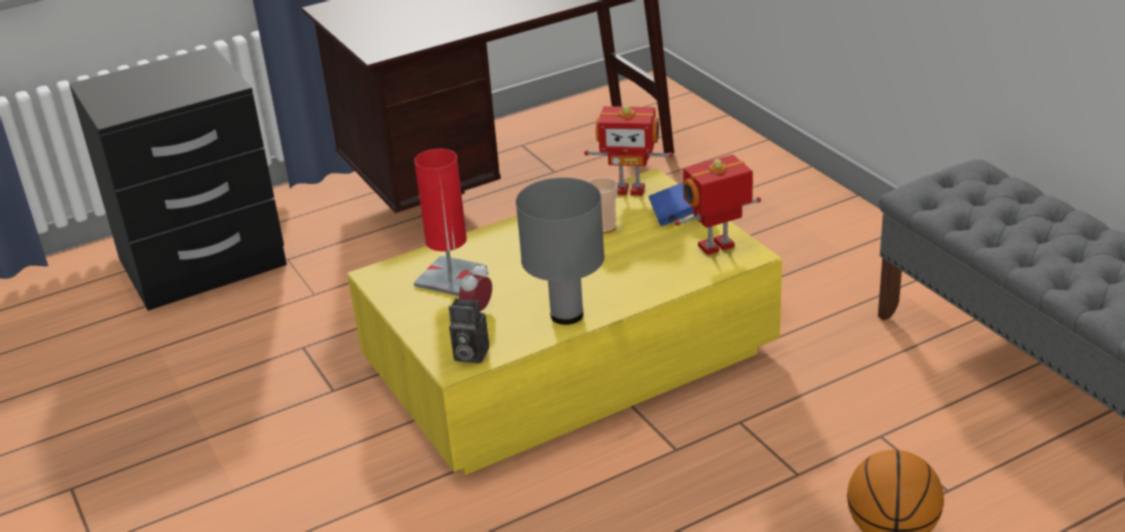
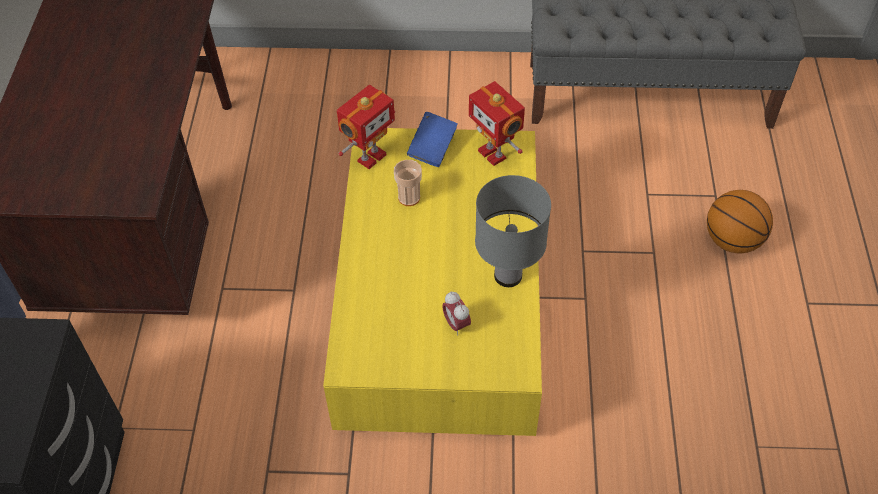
camera: 60 degrees left, 20 degrees up
red table lamp [414,149,487,296] -> none
camera [449,299,489,364] -> none
toy robot [675,155,761,255] -> toy robot turned 45 degrees counterclockwise [469,81,525,166]

